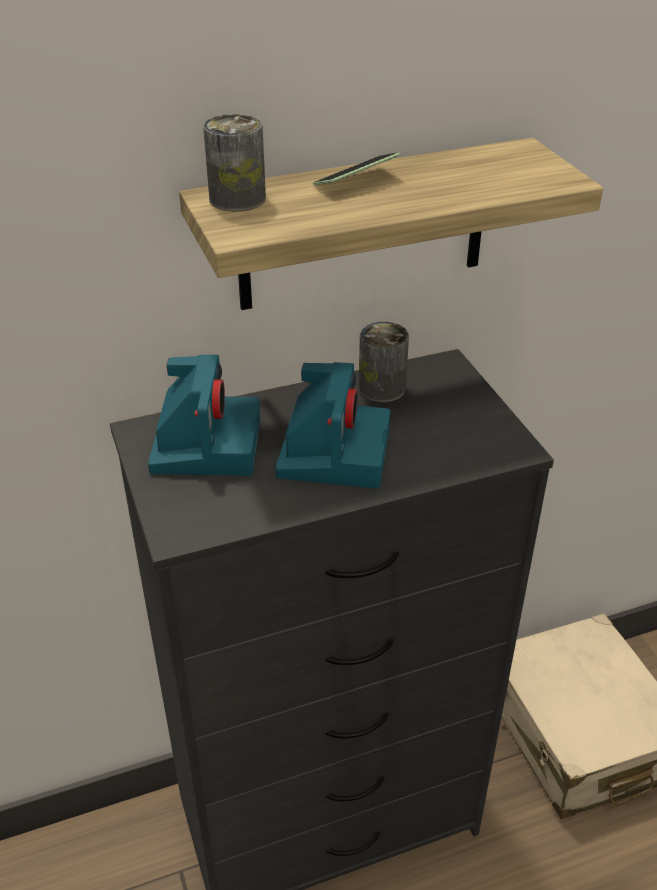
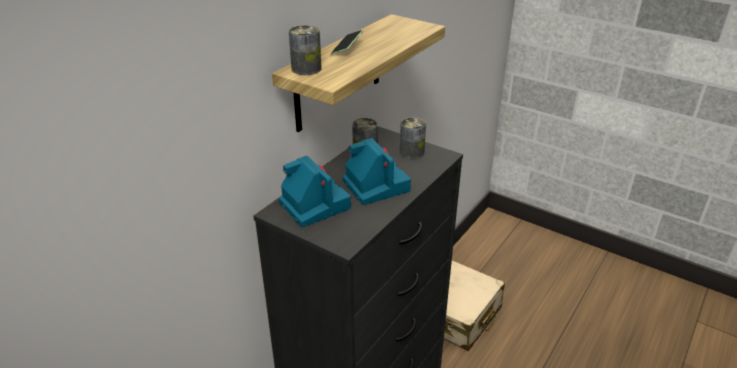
camera: 35 degrees left, 5 degrees down
none -> can [400,117,426,159]

